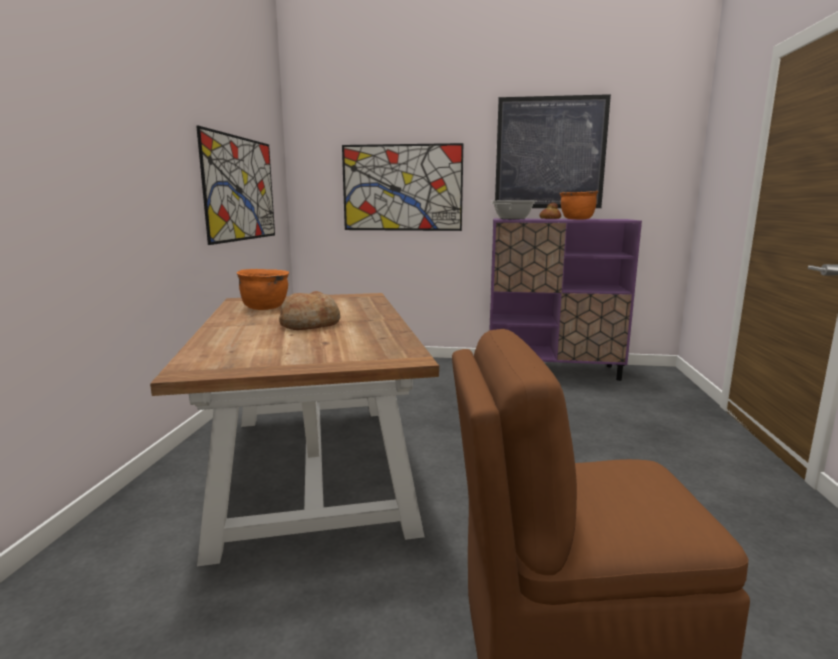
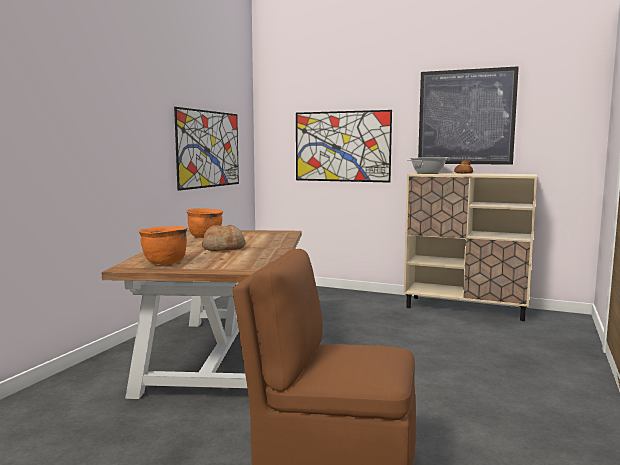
camera: 15 degrees right, 5 degrees down
purple cabinet [489,218,642,381] -> beige cabinet [404,172,537,321]
orange cooking pot [560,191,598,219] -> orange cooking pot moved to [139,226,187,264]

